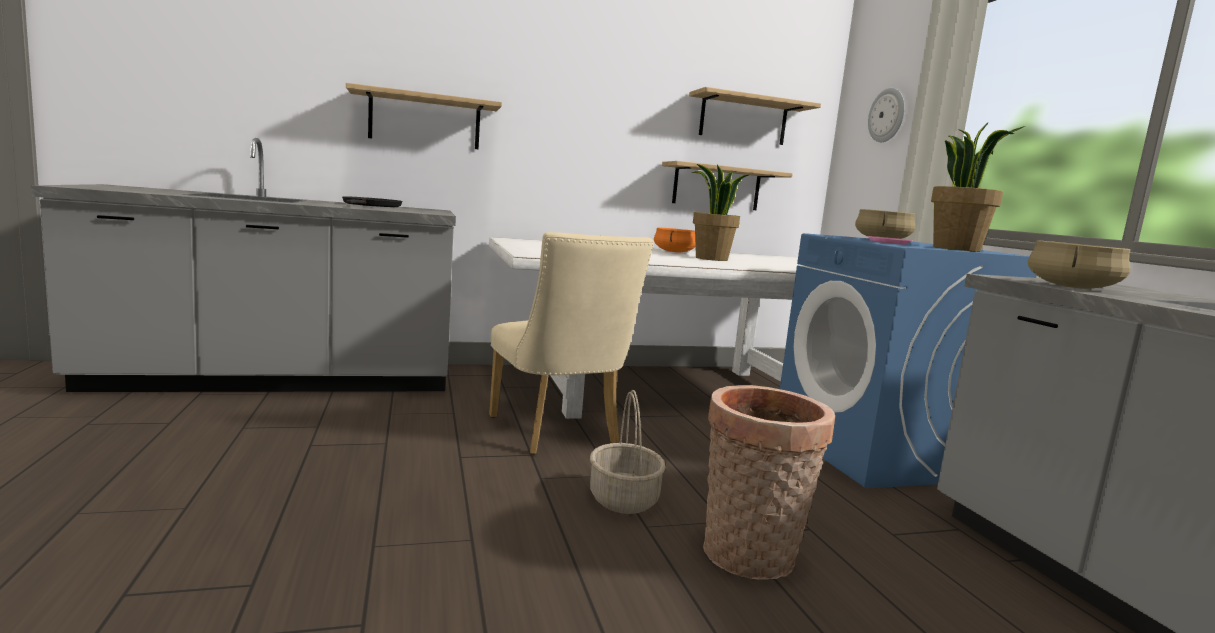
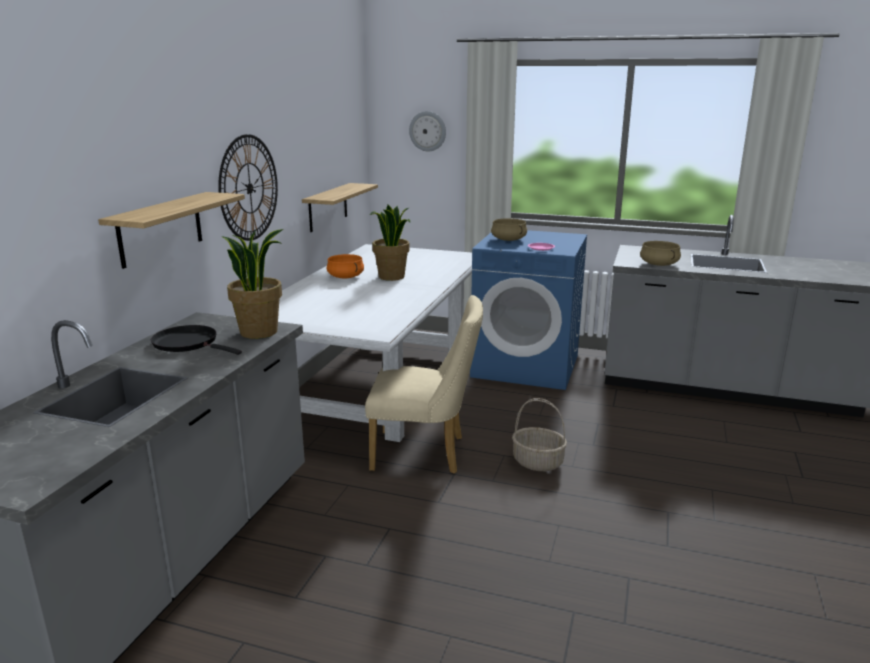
camera: 55 degrees left, 10 degrees up
shelf [689,87,821,145] -> none
basket [703,385,835,580] -> none
potted plant [931,122,1025,252] -> potted plant moved to [221,229,283,339]
none -> wall clock [218,134,278,241]

